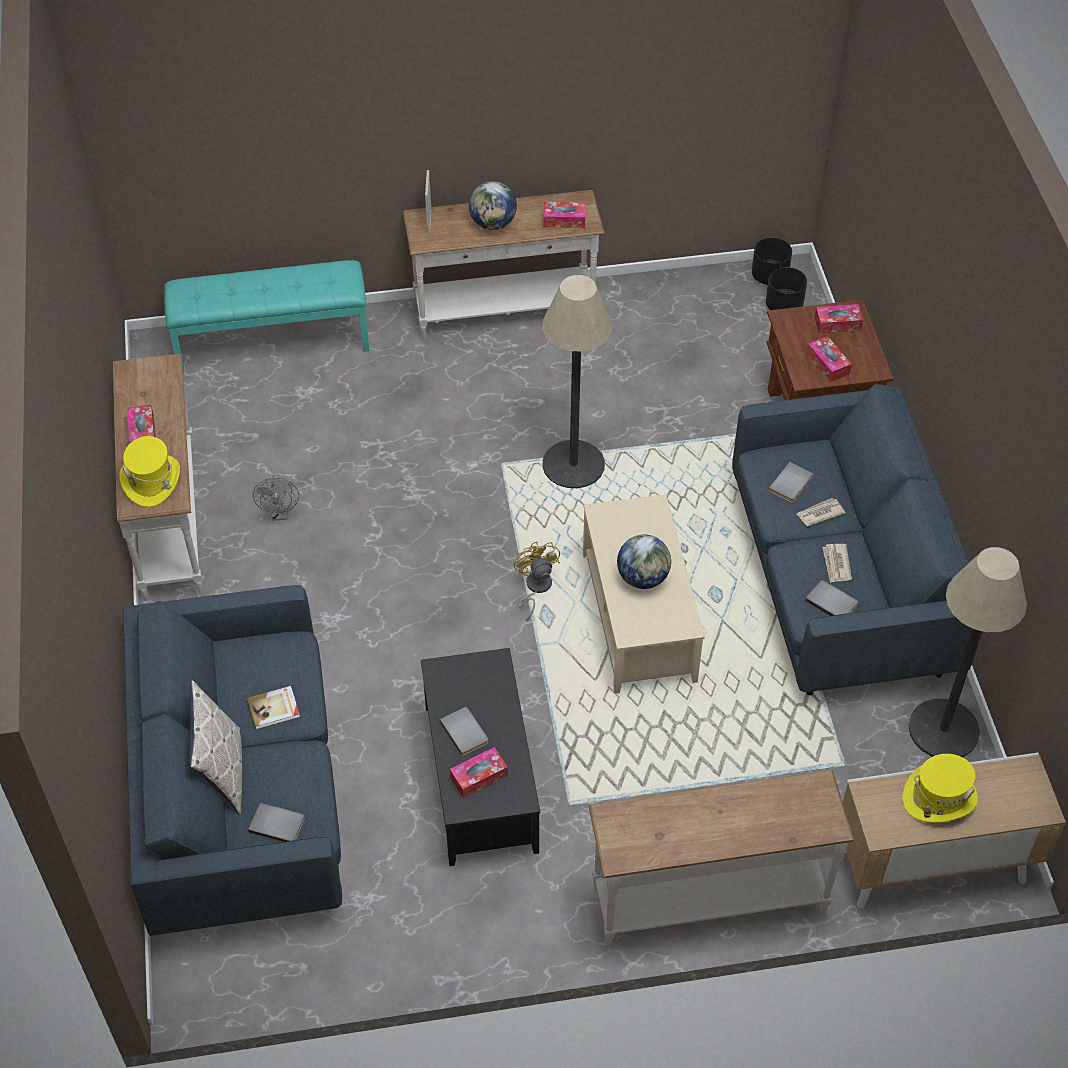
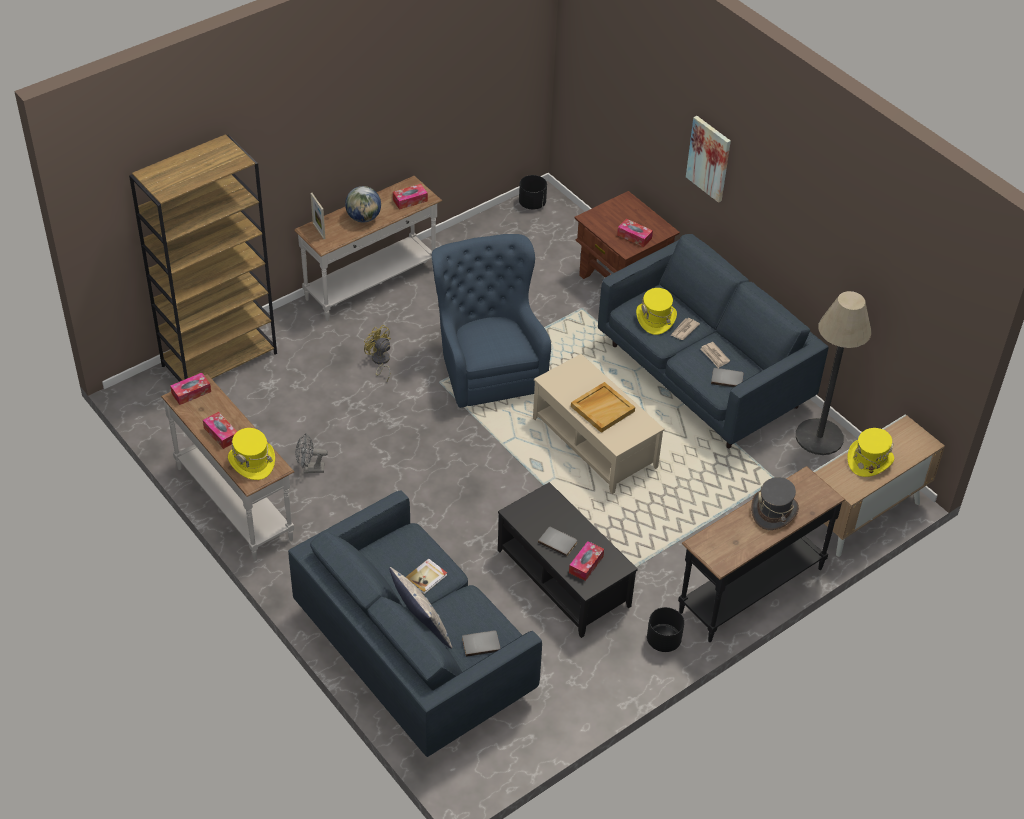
camera: 30 degrees left, 5 degrees down
turquoise bench [164,260,369,373] -> brown bookcase [129,134,277,382]
grey fan [253,474,299,521] -> grey fan turned 120 degrees clockwise [296,434,328,473]
yellow fan [514,542,560,620] -> yellow fan moved to [364,325,391,381]
floor lamp [542,275,613,488] -> blue armchair [432,234,551,408]
white console table [588,770,854,948] -> black console table [678,466,845,642]
globe [617,535,671,589] -> beige tray [571,382,635,433]
black planter [766,267,807,310] -> black planter moved to [647,607,684,652]
grey book [768,462,813,503] -> yellow hat [636,288,677,335]
tissue box [814,304,863,333] -> tissue box moved to [170,373,211,405]
none -> picture [686,116,731,203]
none -> grey hat [751,477,799,530]

